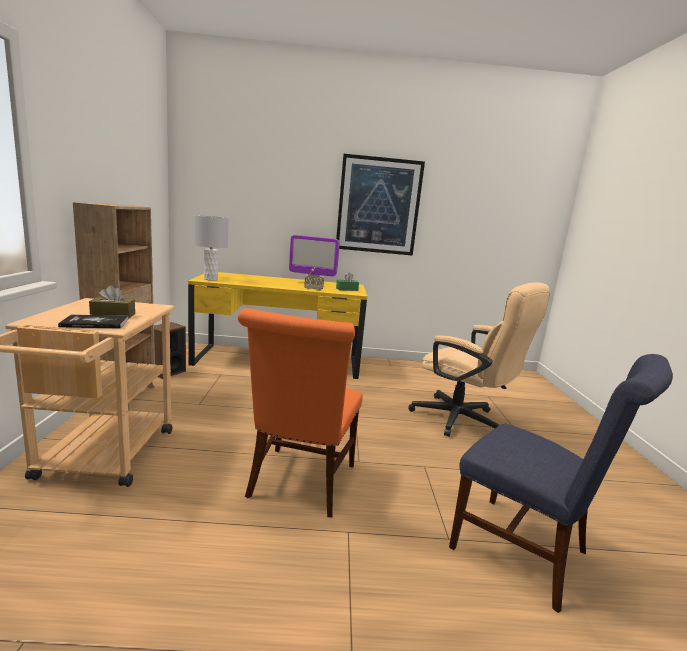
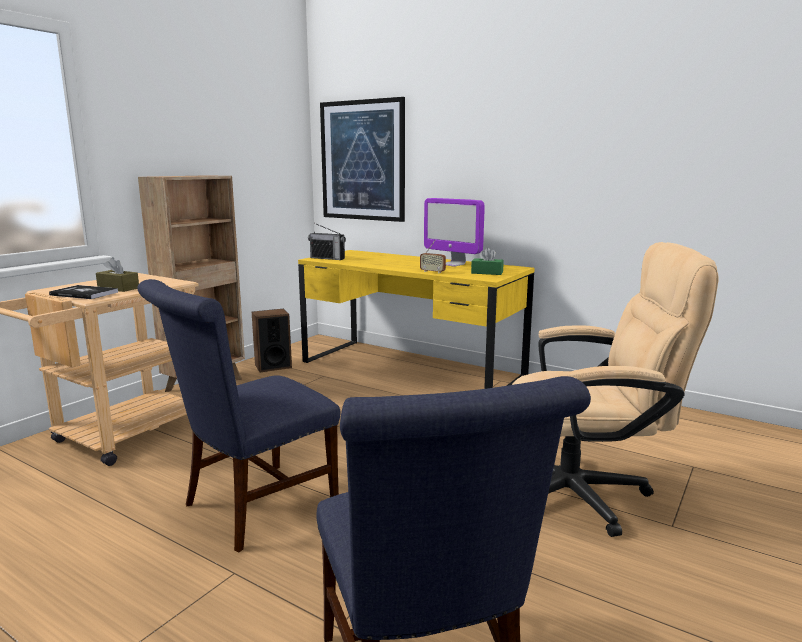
camera: 35 degrees right, 0 degrees up
grey table lamp [194,215,229,281] -> radio [308,223,346,260]
orange chair [238,308,363,517] -> blue chair [138,279,340,552]
picture [336,154,425,256] -> picture moved to [320,97,405,222]
beige office chair [408,282,550,437] -> beige office chair turned 75 degrees counterclockwise [512,242,718,537]

